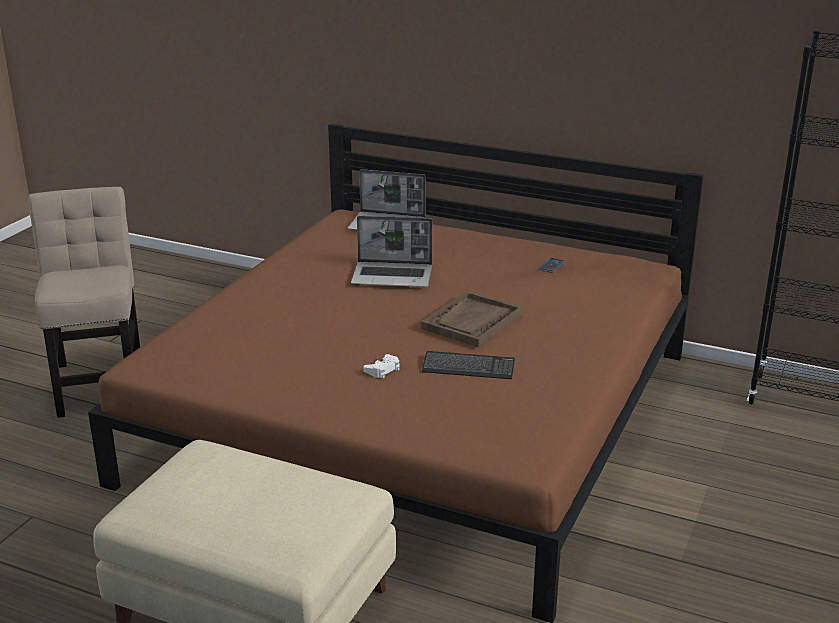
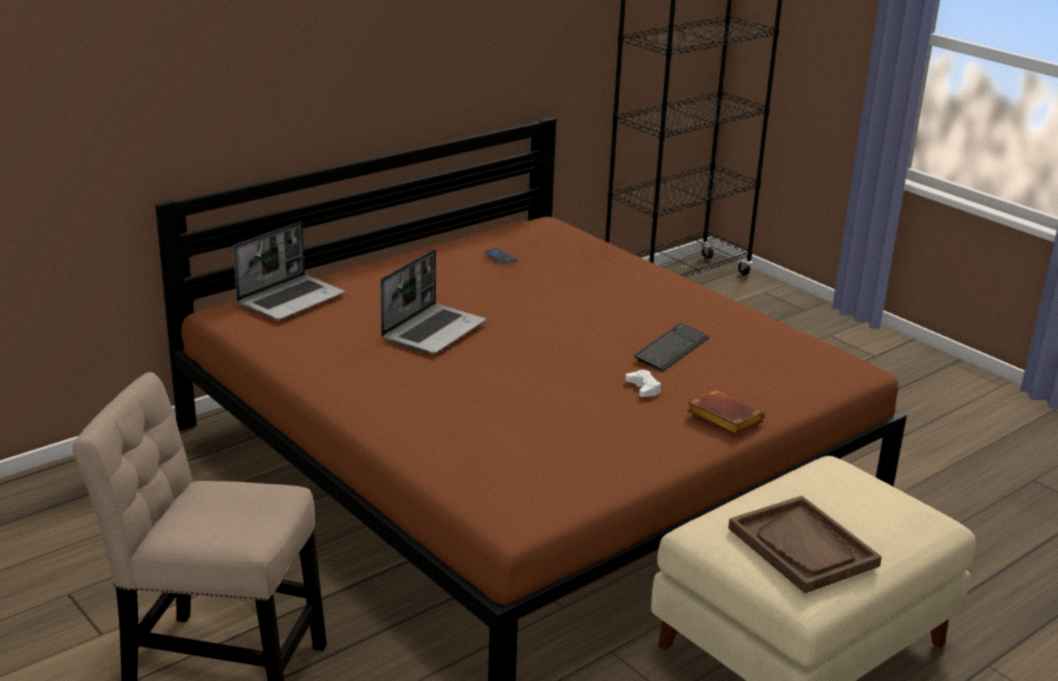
camera: 65 degrees left, 0 degrees up
brown tray [421,291,523,347] -> brown tray moved to [728,496,882,593]
none -> brown book [687,390,765,435]

